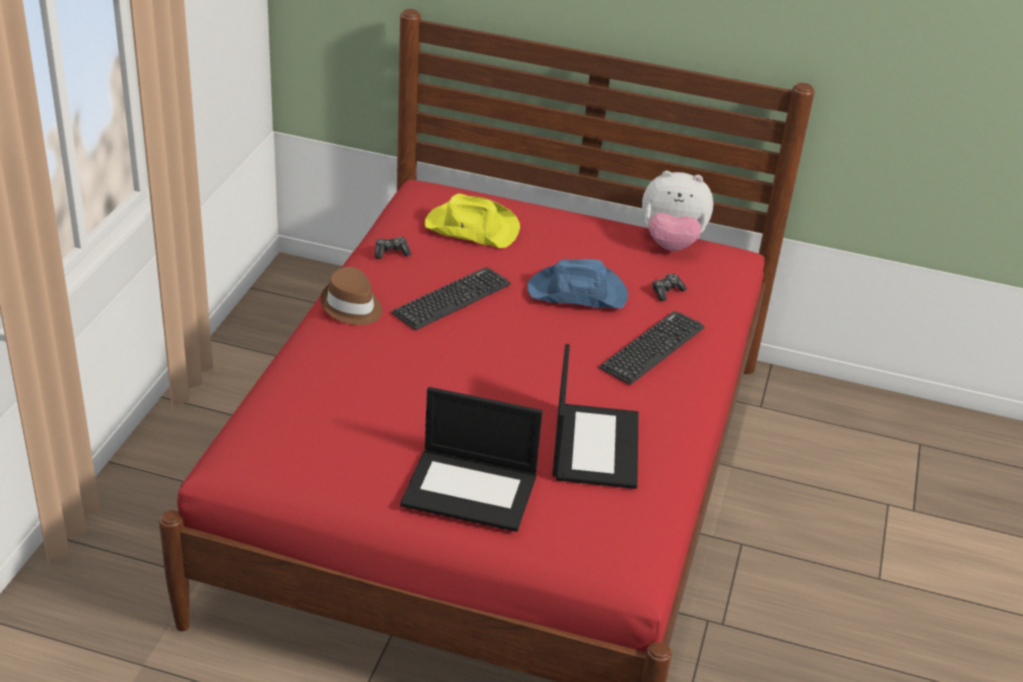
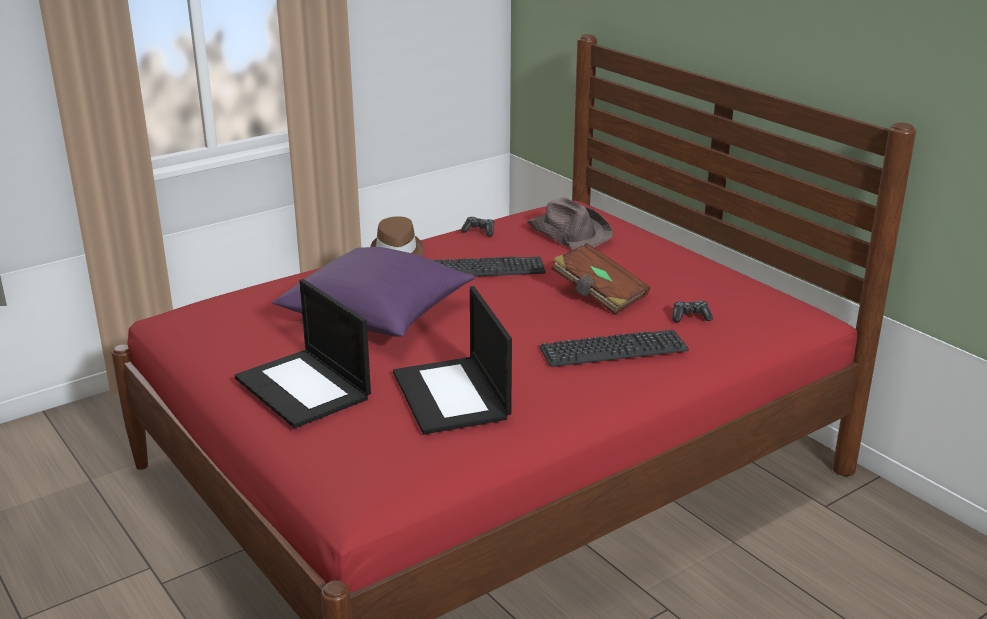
camera: 40 degrees right, 10 degrees down
yellow hat [425,194,520,248] -> brown hat [527,197,613,249]
blue hat [527,259,628,309] -> brown book [551,243,650,315]
laptop [553,344,639,489] -> laptop turned 120 degrees clockwise [393,286,512,434]
plush toy [642,171,713,251] -> none
none -> purple pillow [272,247,475,337]

